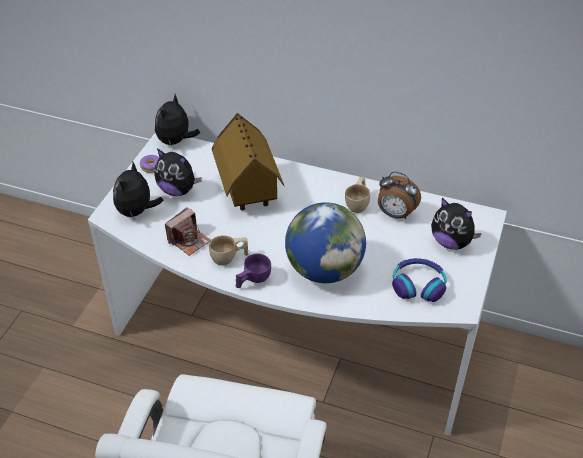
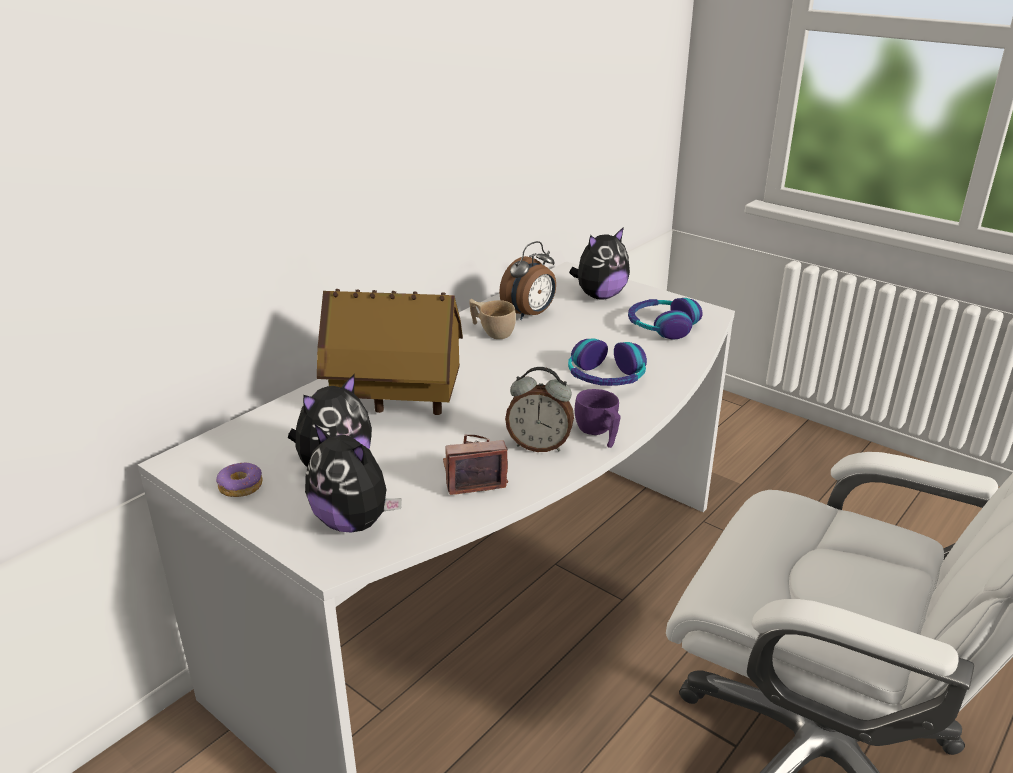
camera: 70 degrees left, 15 degrees down
plush toy [155,94,200,146] -> none
camera [165,207,211,256] -> camera turned 75 degrees counterclockwise [443,434,508,495]
beige cup [209,235,249,265] -> alarm clock [505,367,574,452]
globe [285,202,366,283] -> headphones [568,338,647,386]

